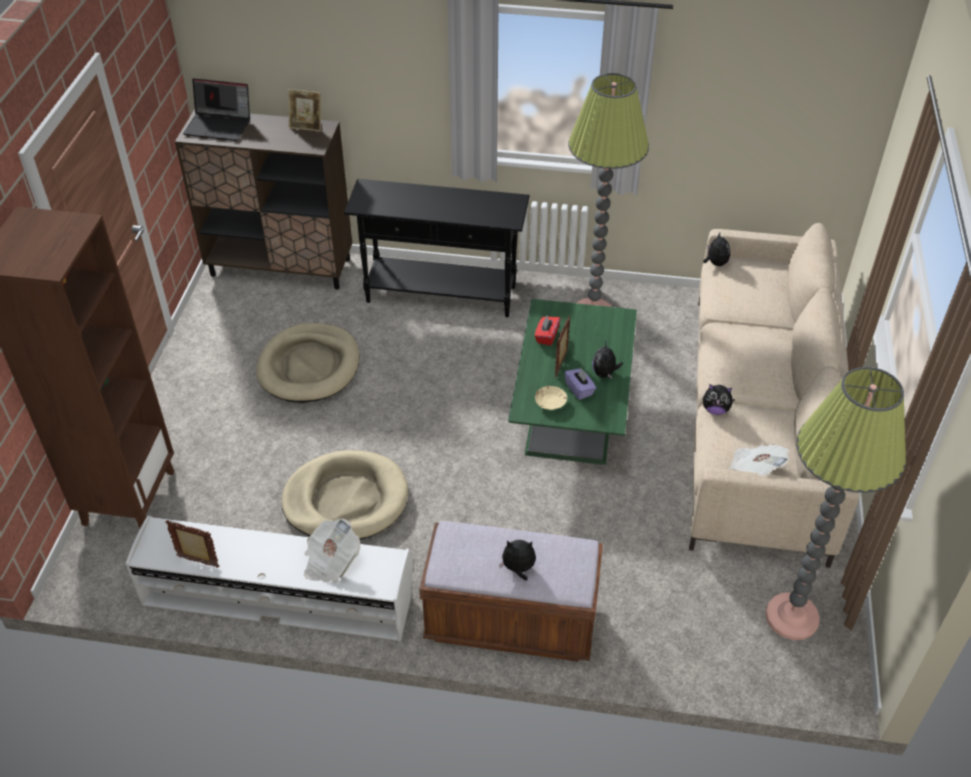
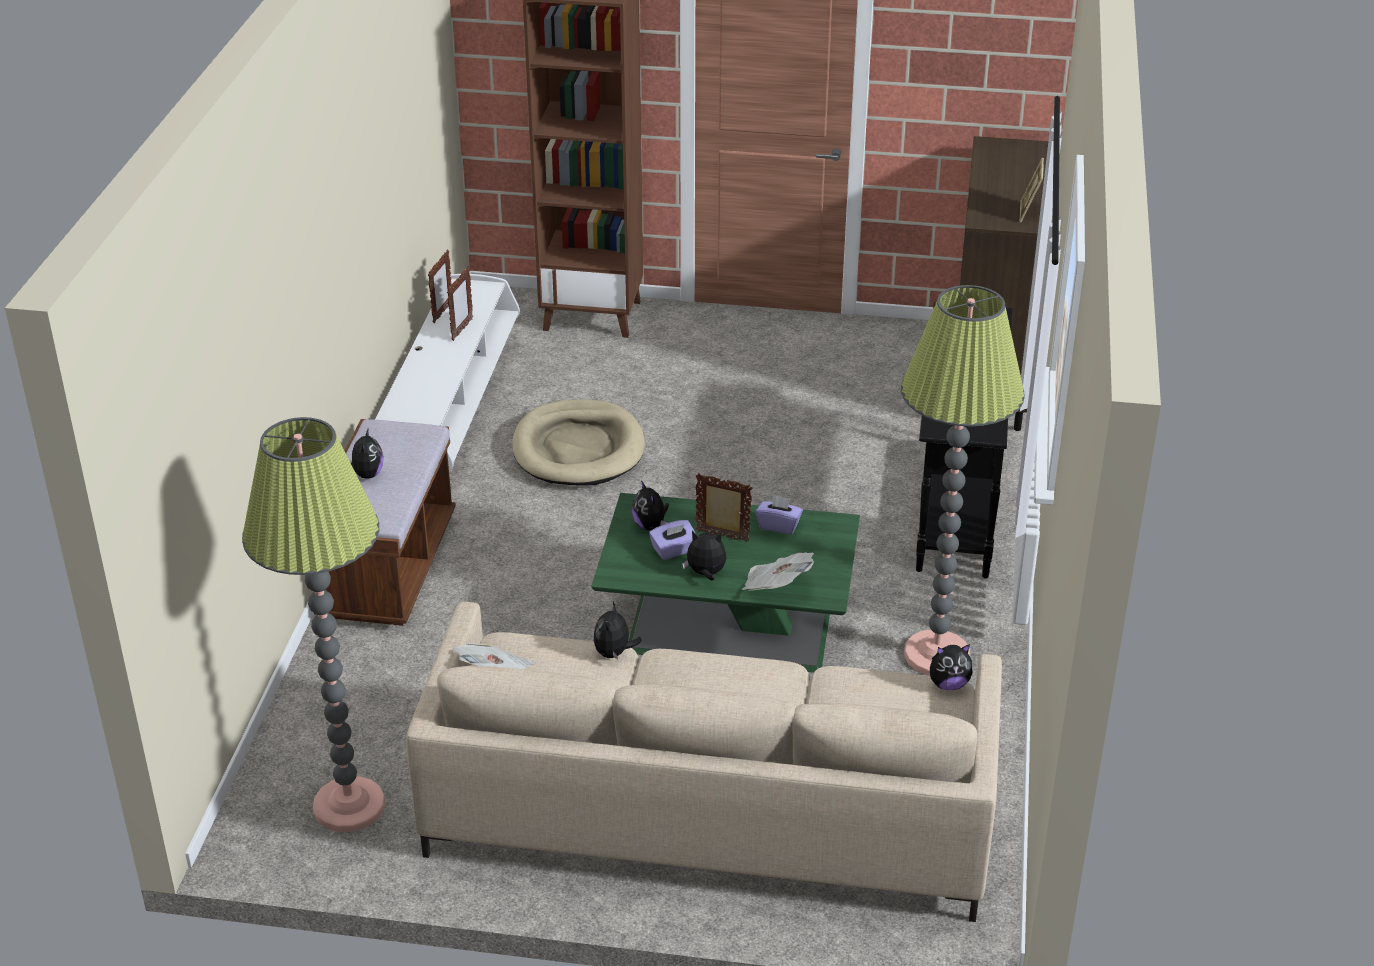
camera: 90 degrees right, 10 degrees down
laptop [183,78,250,141] -> none
beige dog bed [256,323,360,403] -> none
newspaper [304,519,360,583] -> newspaper moved to [742,553,814,591]
red tissue box [535,316,560,346] -> purple tissue box [756,495,803,534]
beige bowl [535,386,567,410] -> plush toy [632,480,669,531]
none -> picture frame [447,266,473,341]

